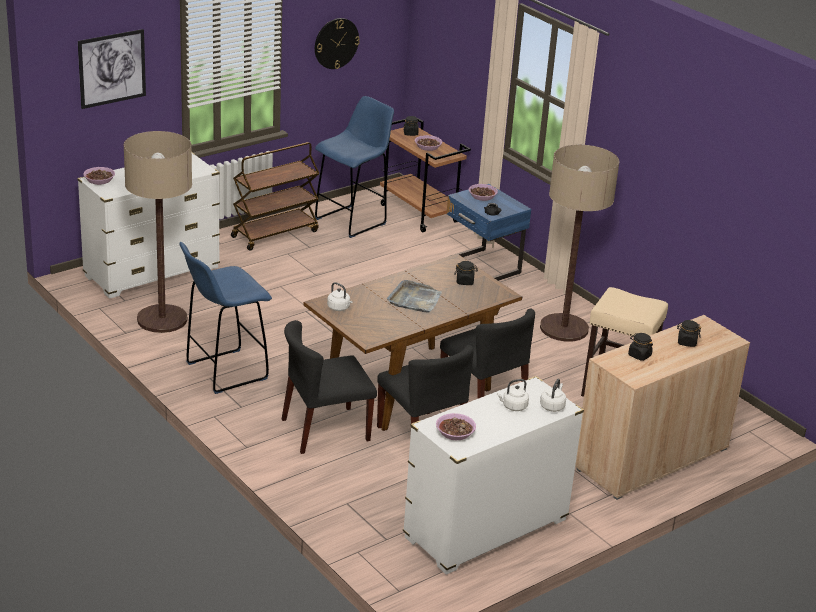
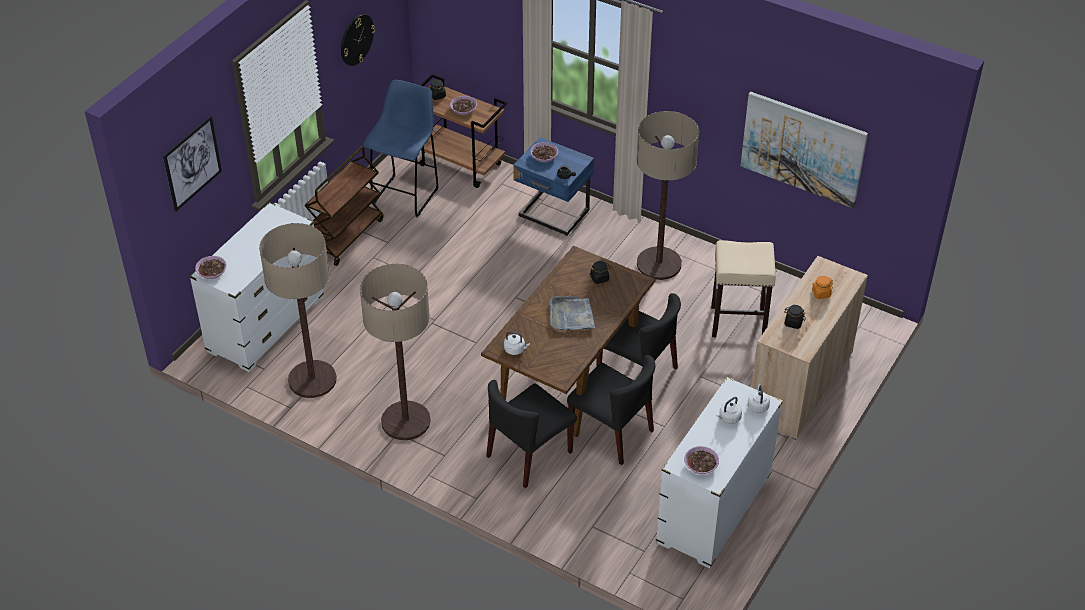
camera: 20 degrees left, 15 degrees up
blue stool [179,242,272,394] -> floor lamp [360,264,431,440]
black jar [677,320,701,347] -> orange jar [812,276,833,299]
none -> picture [740,92,868,208]

